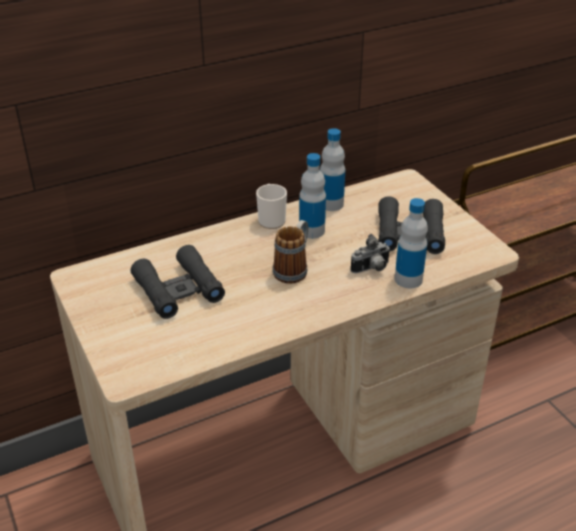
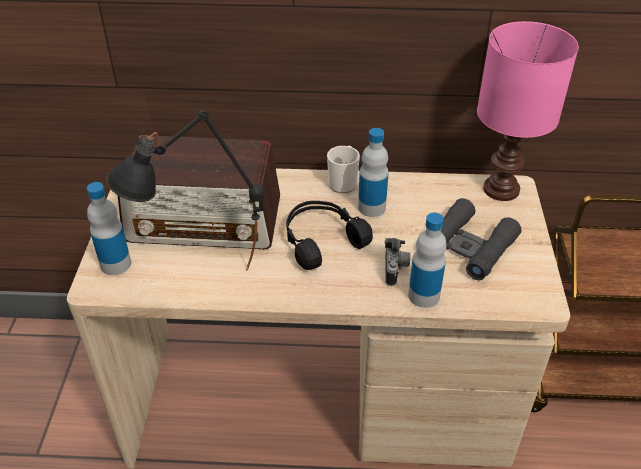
camera: 30 degrees right, 5 degrees up
black binoculars [130,245,225,319] -> radio [118,135,280,249]
mug [273,220,308,284] -> black headphones [286,201,373,270]
bottle [320,128,345,211] -> bottle moved to [87,182,131,275]
camera [351,234,391,273] -> camera turned 90 degrees counterclockwise [385,238,410,286]
none -> black table lamp [106,110,264,270]
none -> pink table lamp [477,21,579,201]

